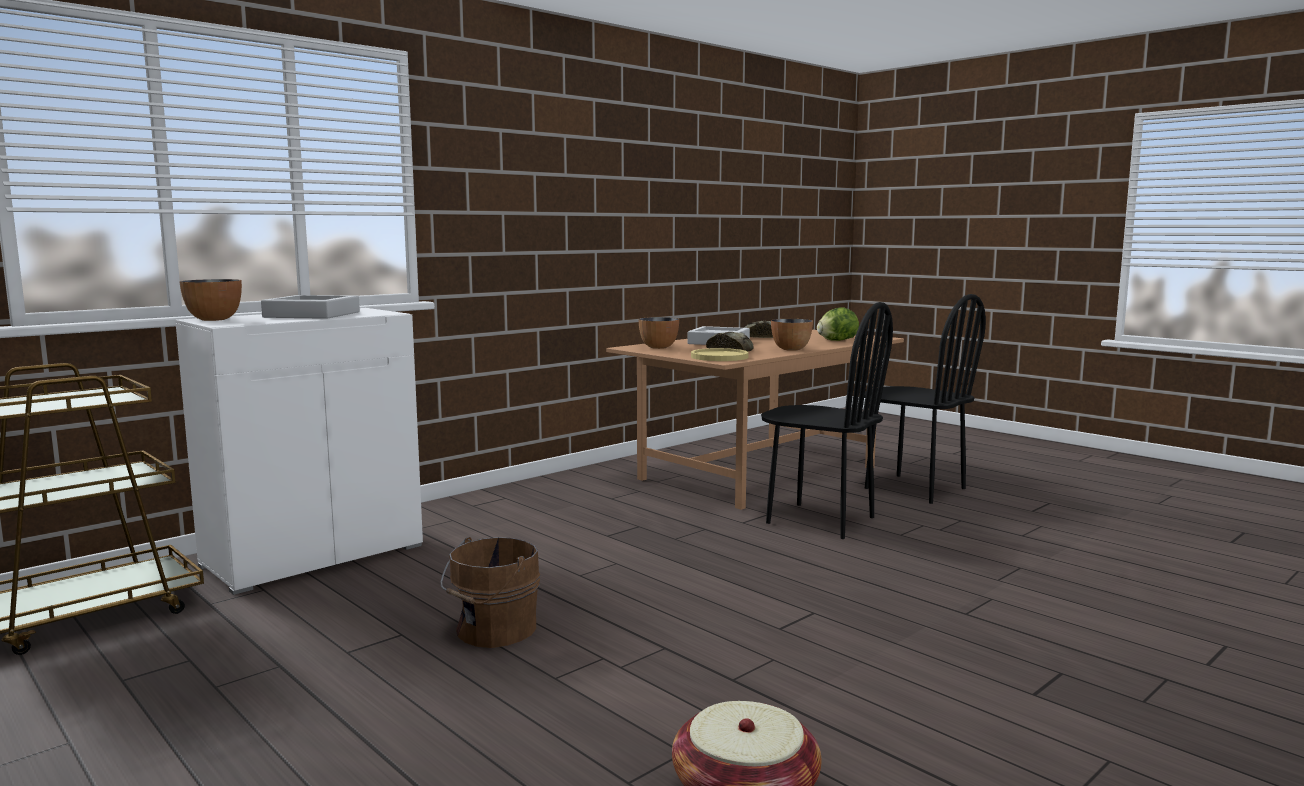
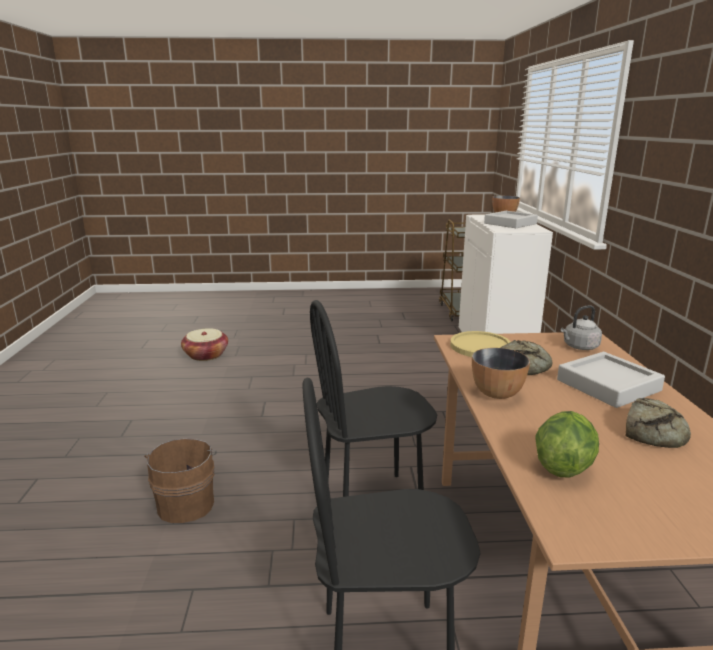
camera: 130 degrees right, 10 degrees up
brown bucket [440,537,540,648] -> brown bucket moved to [144,438,217,523]
bowl [639,317,679,349] -> grey kettle [561,305,602,350]

